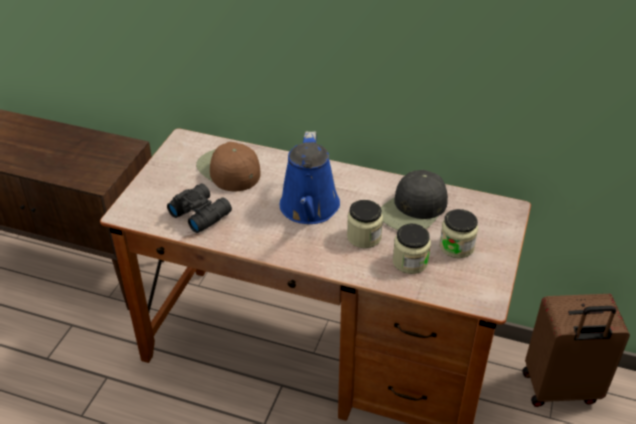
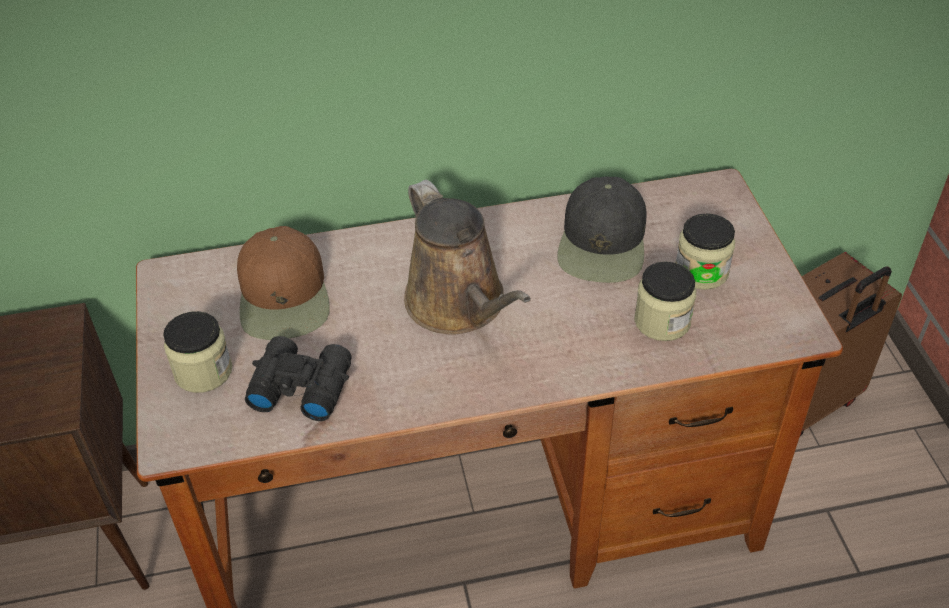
camera: 30 degrees left, 5 degrees up
brown cap [196,142,260,191] -> brown cap turned 120 degrees counterclockwise [237,226,330,340]
blue watering can [280,131,340,224] -> brown watering can [404,180,531,335]
jar [347,200,383,248] -> jar moved to [163,311,232,393]

